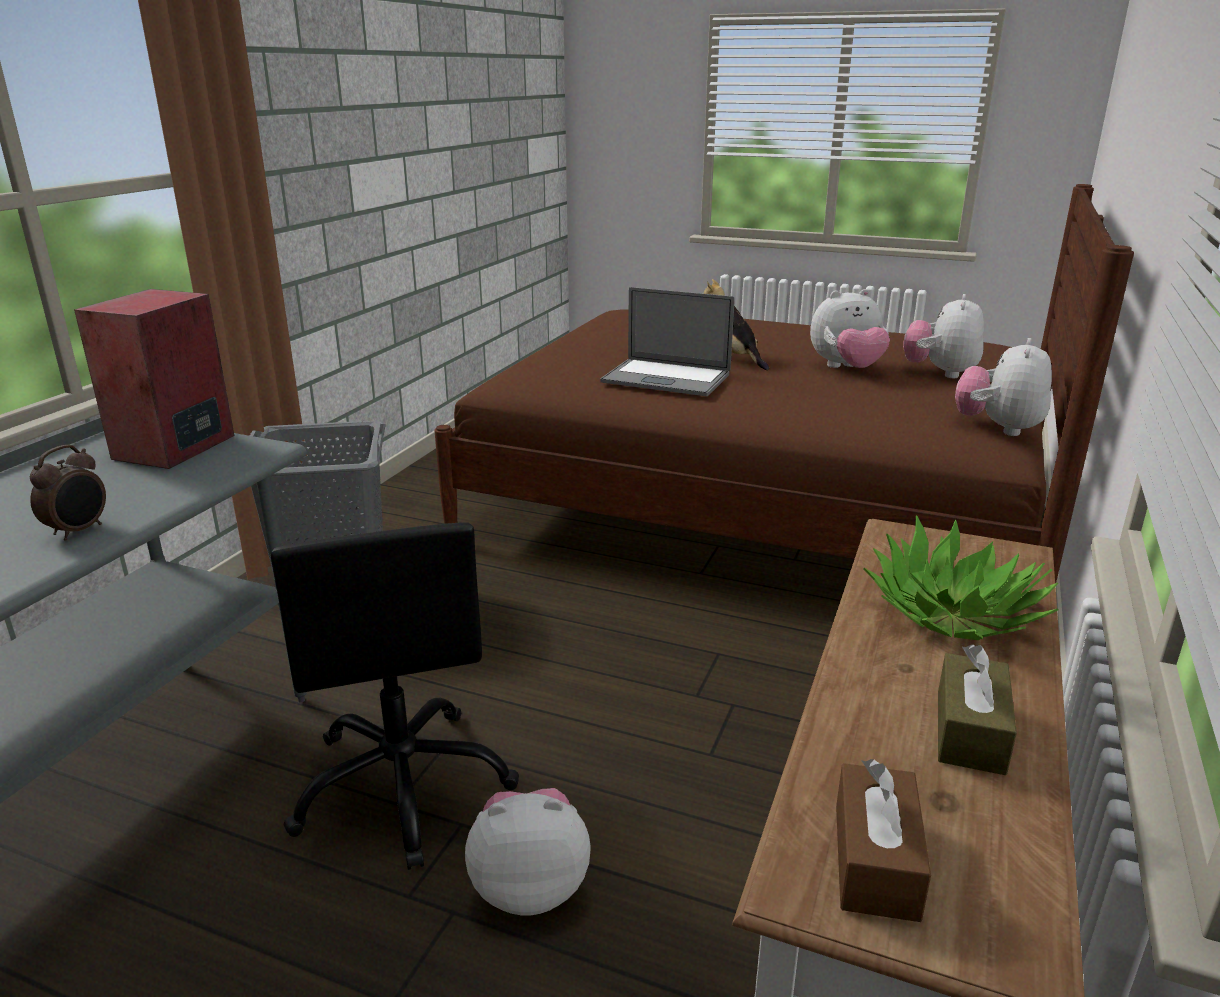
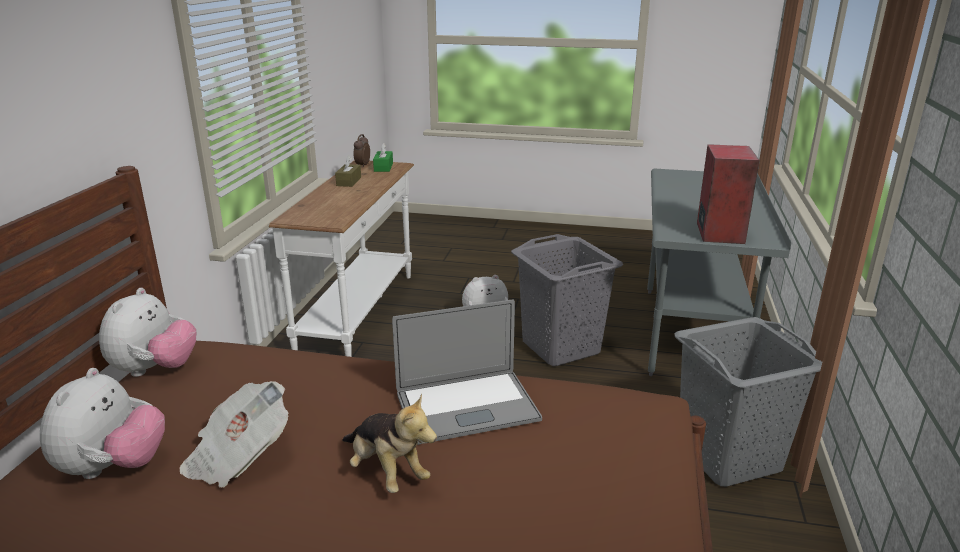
camera: 170 degrees right, 0 degrees up
alarm clock [30,445,106,541] -> alarm clock moved to [353,134,370,167]
black office chair [271,522,519,870] -> grey laundry basket [511,234,623,366]
laptop [600,287,735,396] -> laptop turned 150 degrees clockwise [392,299,542,445]
plush toy [810,289,890,368] -> newspaper [180,381,289,488]
brown tissue box [836,759,931,922] -> green tissue box [373,143,393,172]
potted plant [863,516,1058,640] -> none

